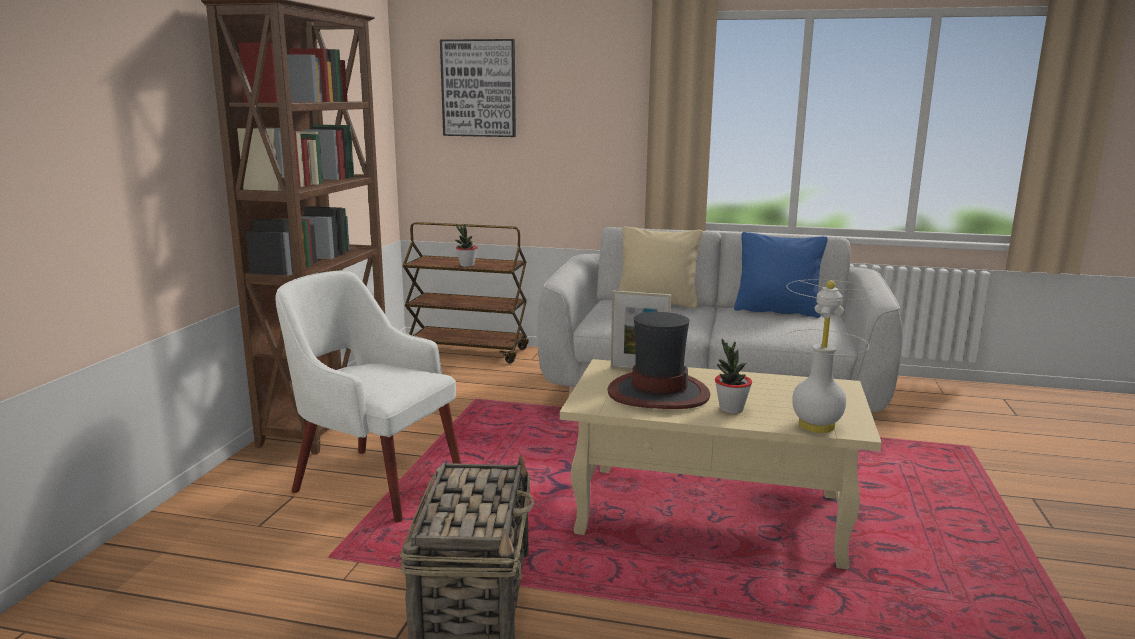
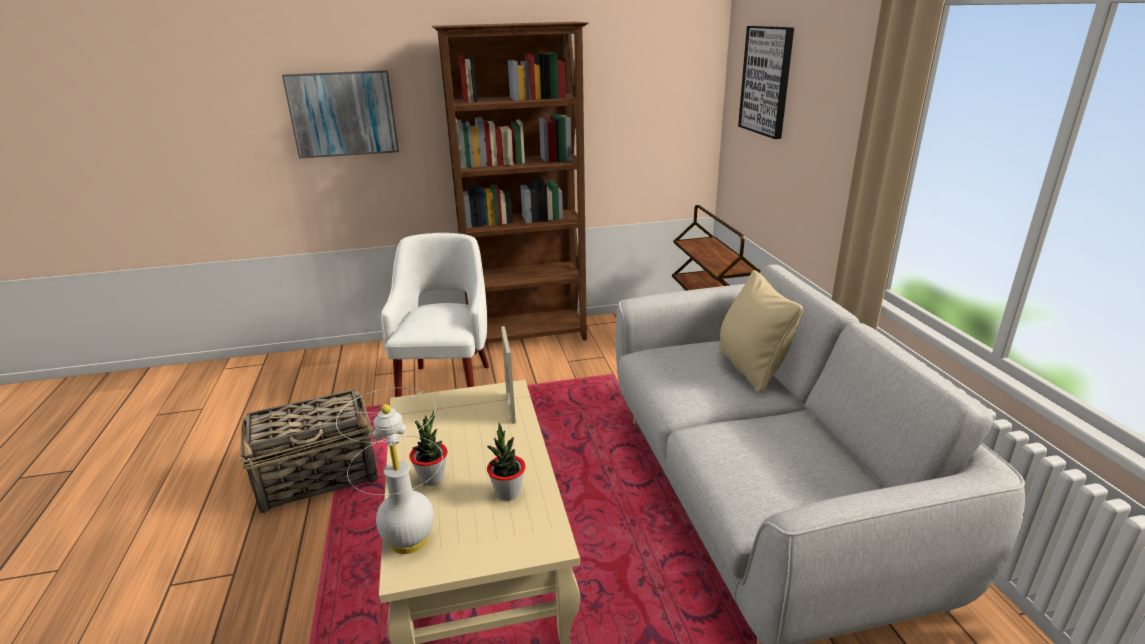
camera: 65 degrees right, 10 degrees up
potted plant [455,224,478,267] -> potted plant moved to [487,423,526,501]
hat [608,312,710,409] -> none
blue pillow [734,232,828,318] -> none
none -> picture [282,70,399,159]

